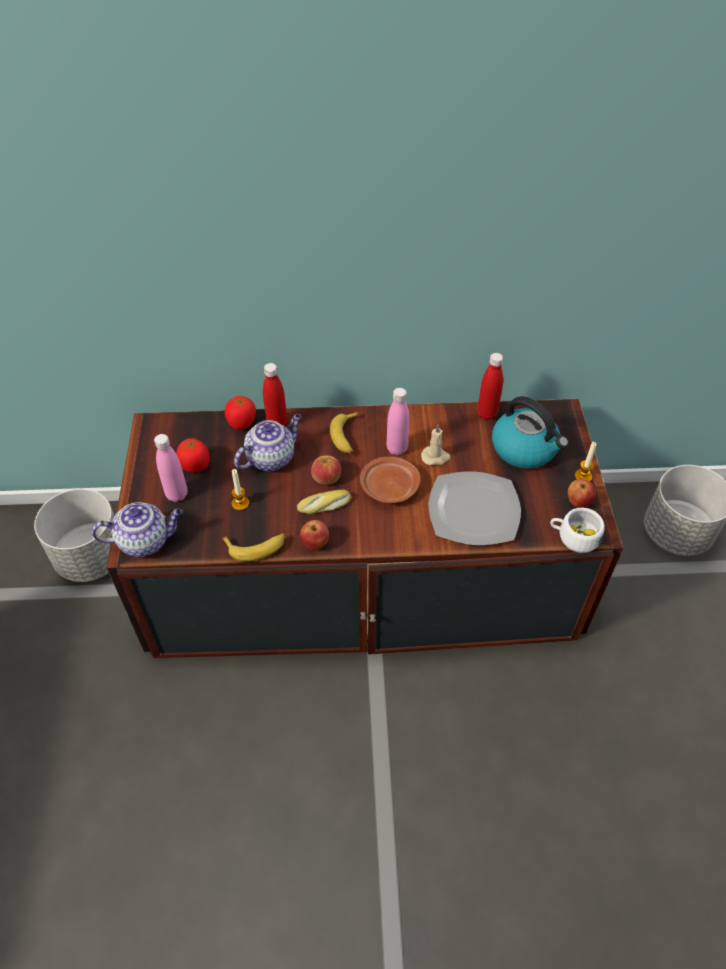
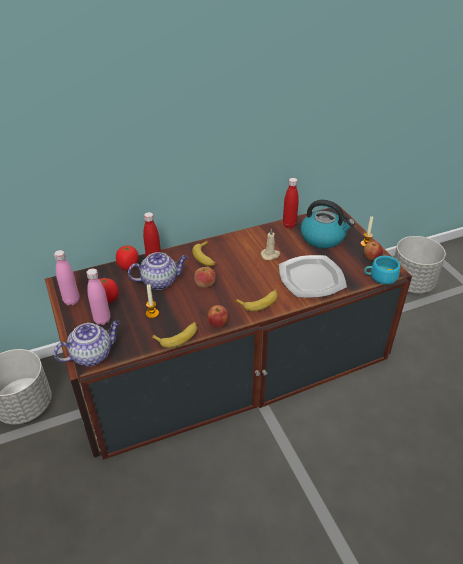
camera: 20 degrees left, 10 degrees down
teapot [234,414,302,471] -> teapot turned 45 degrees clockwise [128,252,187,290]
bread [297,489,351,514] -> none
brown plate [360,456,421,503] -> none
pink bottle [387,387,410,455] -> pink bottle moved to [54,250,80,306]
white cup [550,508,605,553] -> turquoise cup [364,255,400,285]
none -> banana [235,290,278,312]

